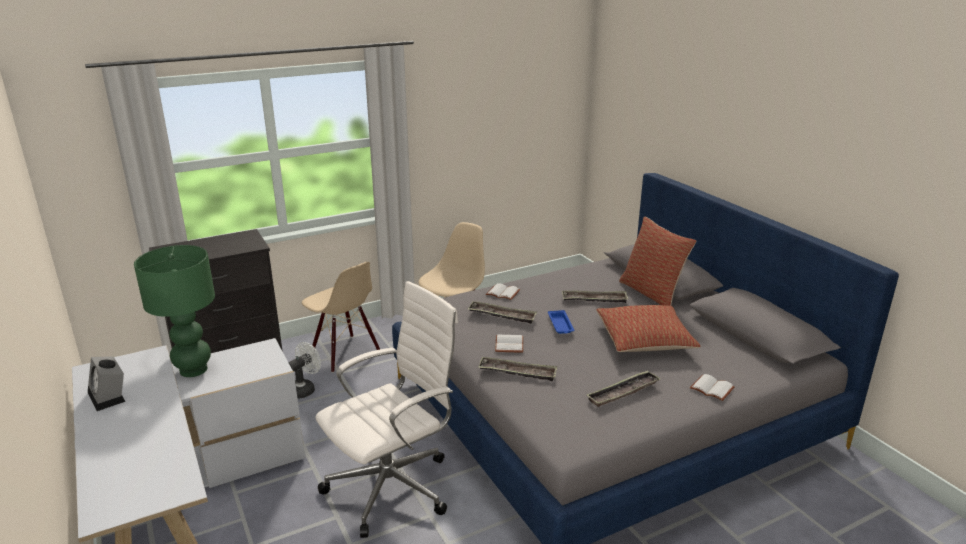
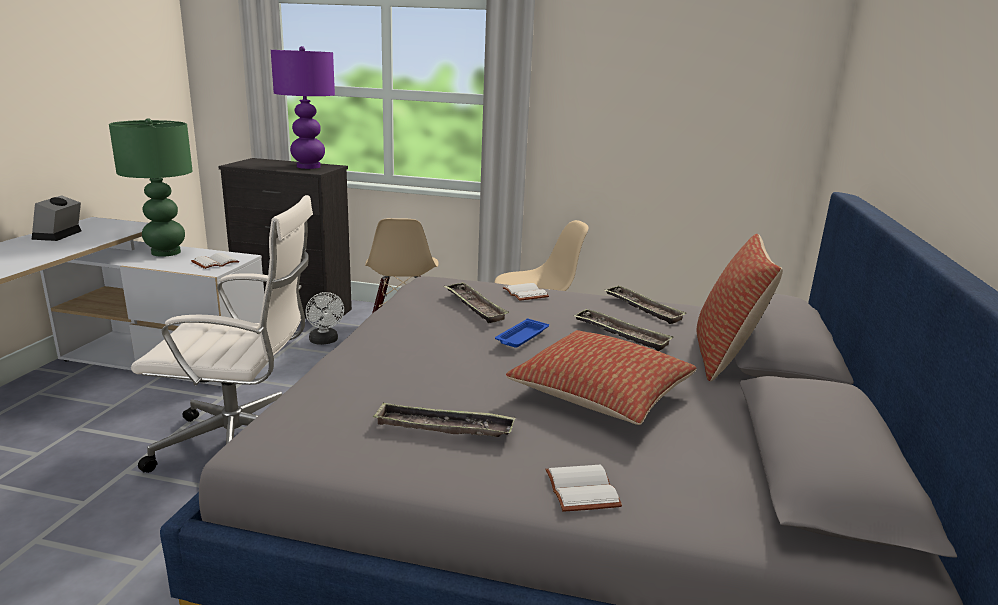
camera: 40 degrees right, 5 degrees down
white fan [288,342,321,398] -> white fan turned 75 degrees clockwise [305,292,344,345]
tray [478,357,557,381] -> tray moved to [605,285,687,324]
white book [495,335,523,353] -> white book moved to [191,253,239,269]
none -> purple table lamp [271,46,335,169]

